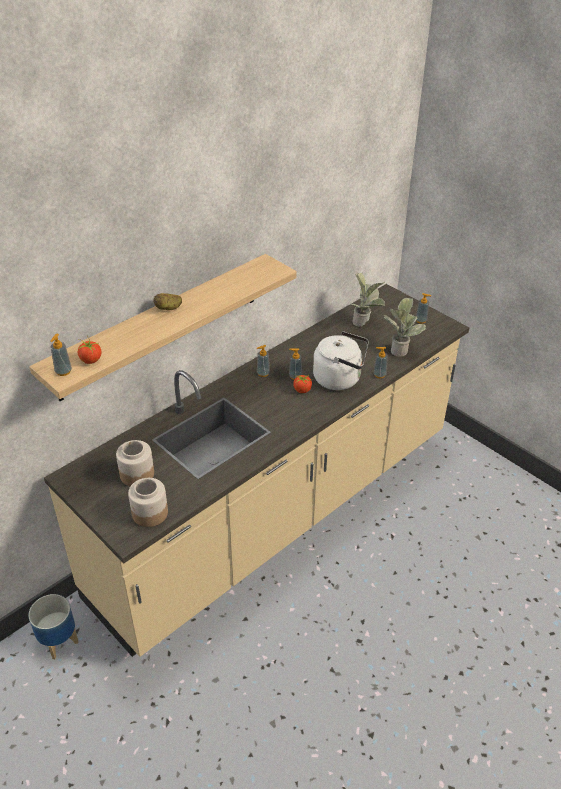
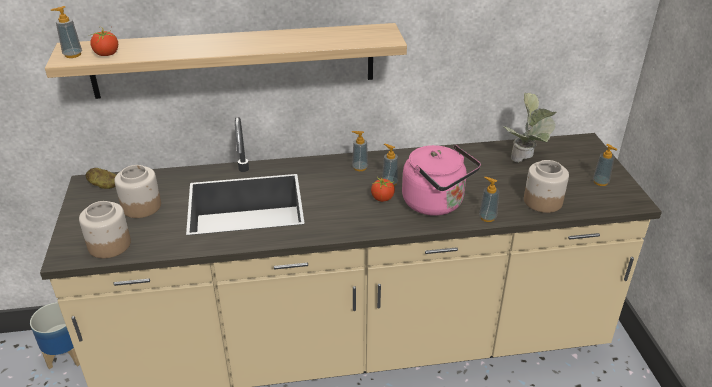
camera: 35 degrees right, 5 degrees down
potato [153,293,182,310] -> potato moved to [86,168,116,189]
white kettle [313,331,369,390] -> pink kettle [402,145,481,216]
potted plant [383,298,426,357] -> jar [524,160,569,213]

